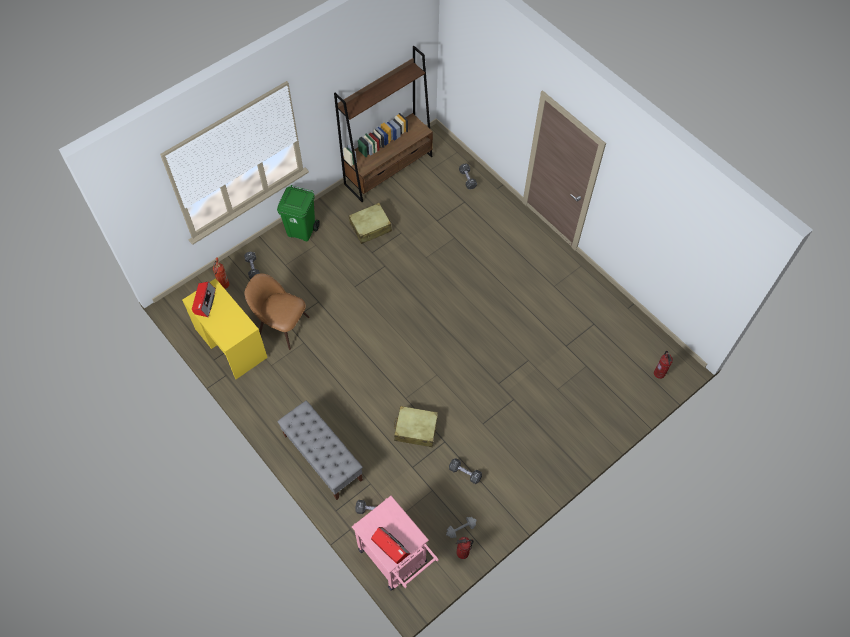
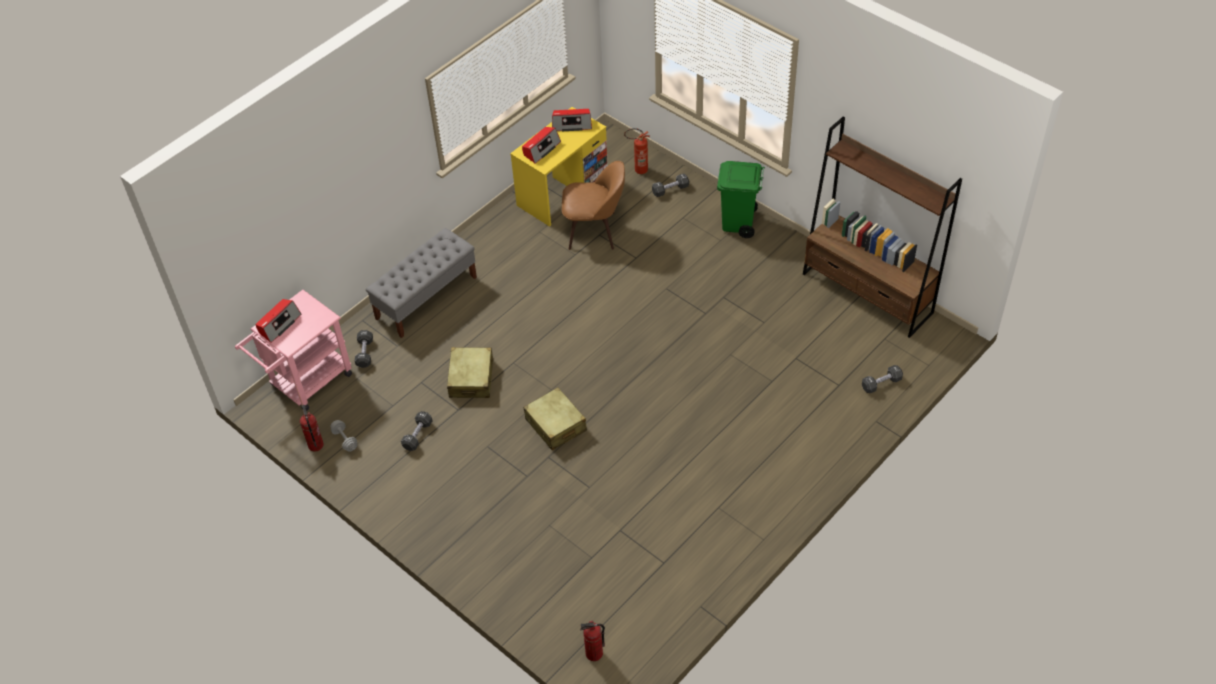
camera: 85 degrees right, 10 degrees down
brown chair [244,274,310,350] -> brown chair turned 75 degrees clockwise [562,161,625,250]
beige suitcase [349,203,392,244] -> beige suitcase moved to [523,387,587,450]
none -> radio [522,127,561,163]

